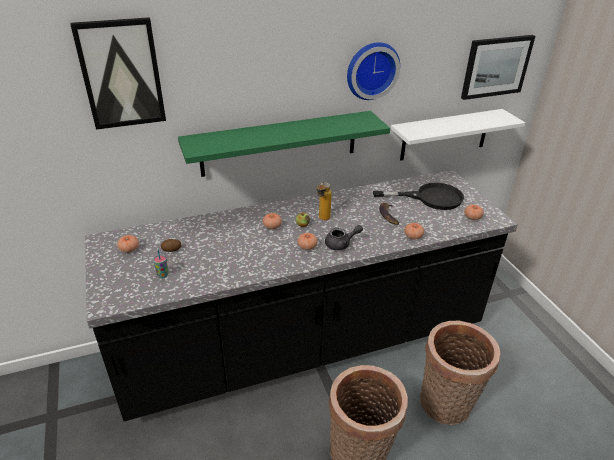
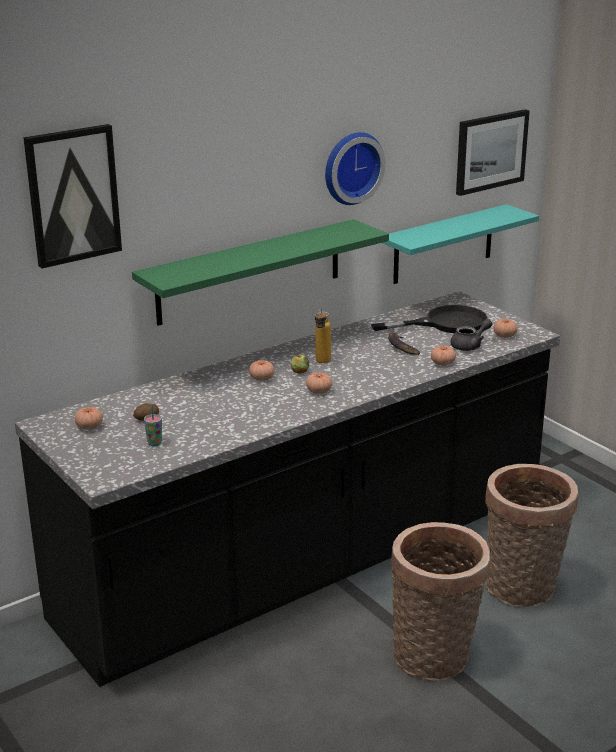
camera: 15 degrees left, 10 degrees down
grey teapot [325,225,363,250] -> grey teapot moved to [450,319,492,351]
white shelf [391,109,525,161] -> turquoise shelf [382,204,539,284]

